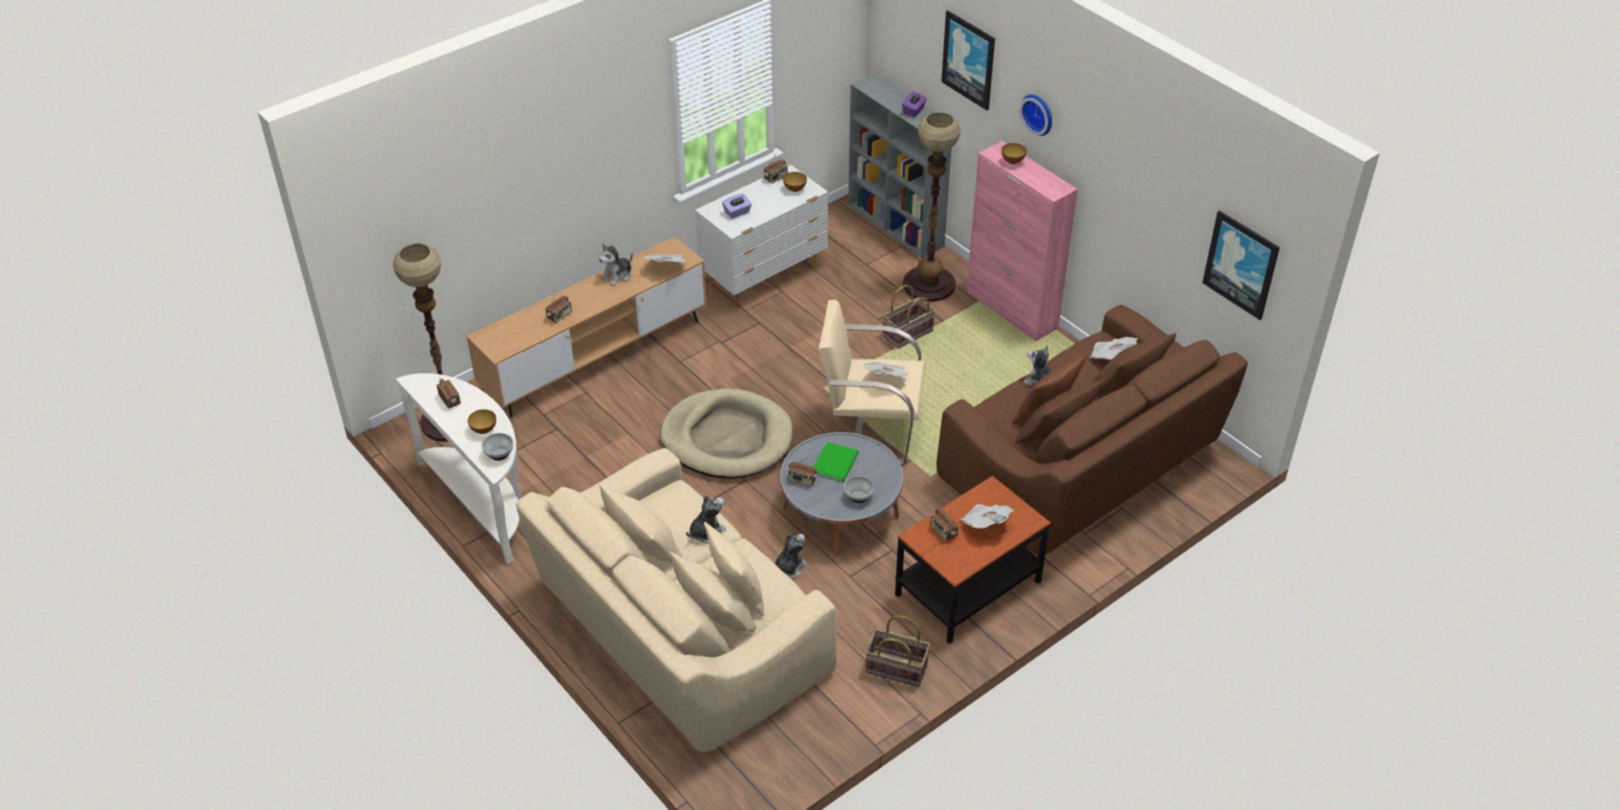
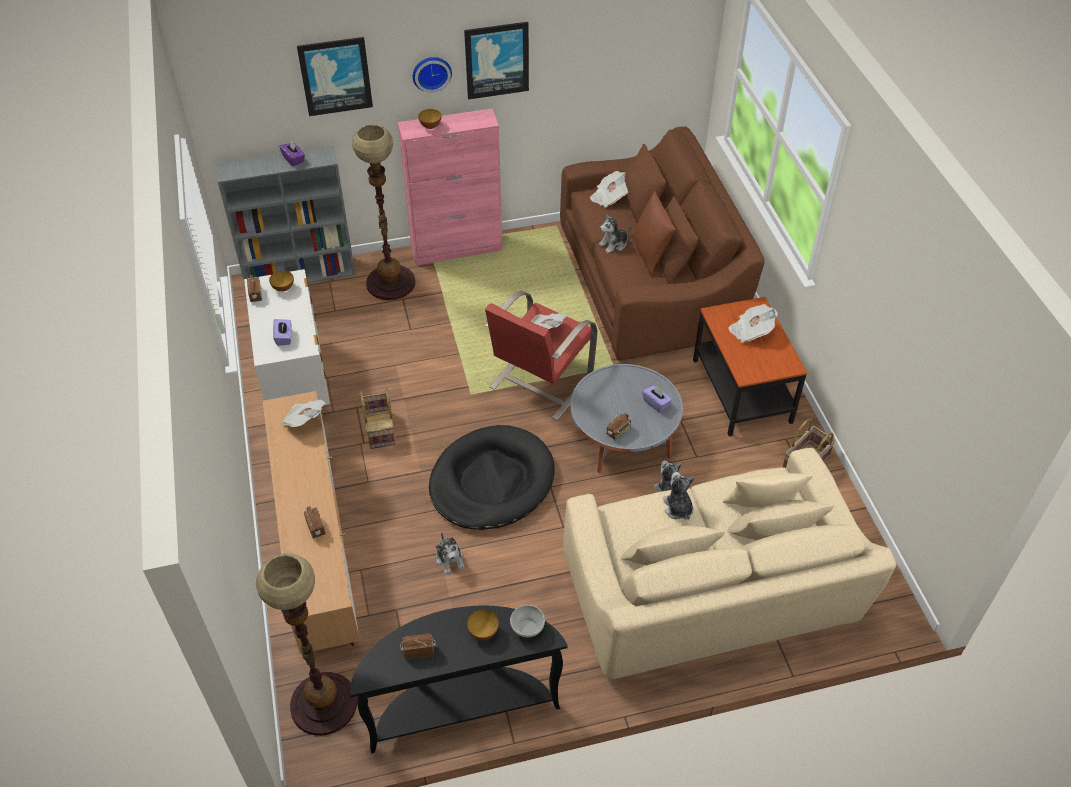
camera: 65 degrees left, 5 degrees up
white console table [396,373,522,564] -> black console table [350,606,568,753]
plush toy [599,244,633,286] -> plush toy moved to [436,532,464,575]
beige dog bed [660,388,793,479] -> black dog bed [429,425,555,530]
green book [814,442,859,482] -> none
beige armchair [819,300,925,465] -> red armchair [485,291,598,420]
bowl [844,476,875,503] -> purple tissue box [642,385,672,412]
basket [883,285,935,349] -> basket moved to [360,387,395,449]
radio [931,509,958,541] -> none
picture [1202,210,1280,320] -> picture moved to [464,22,529,99]

